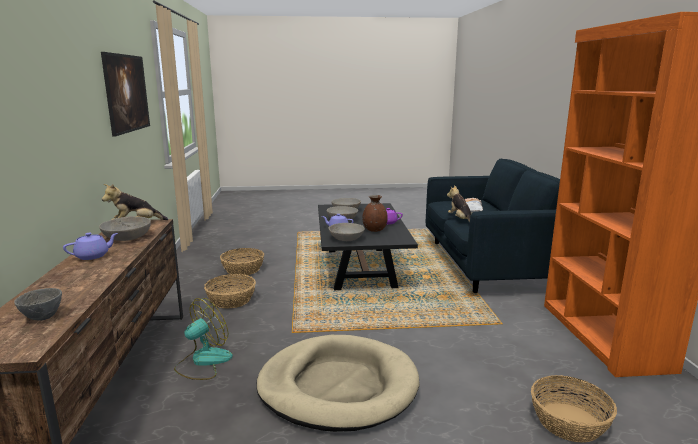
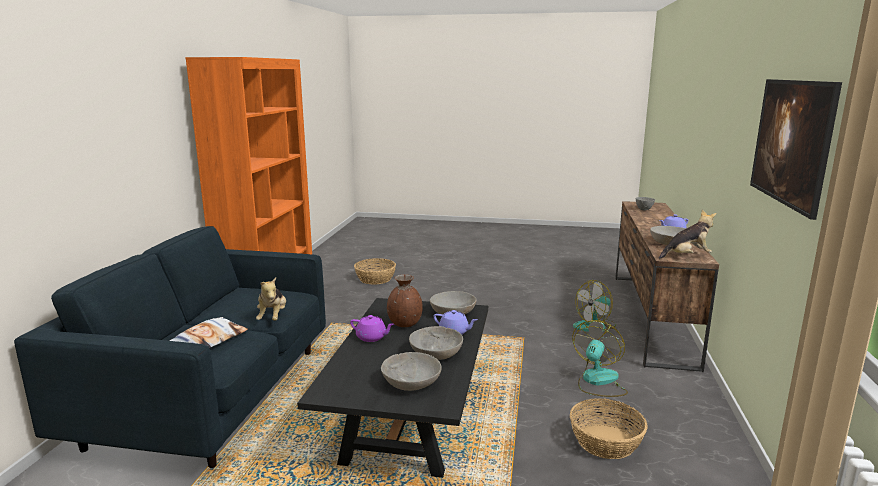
camera: 165 degrees left, 0 degrees up
basket [204,274,256,309] -> fan [572,320,628,397]
beige dog bed [256,335,420,432] -> none

